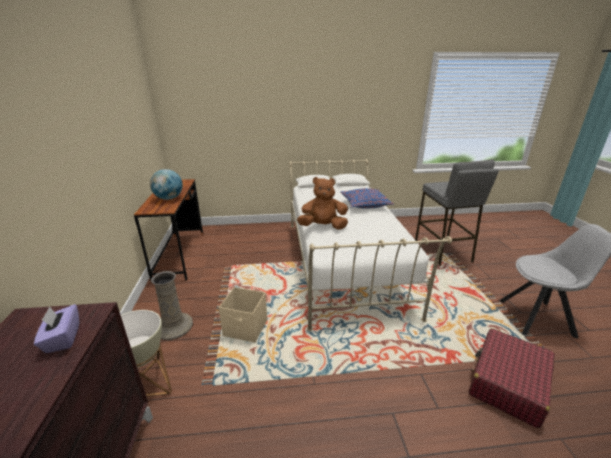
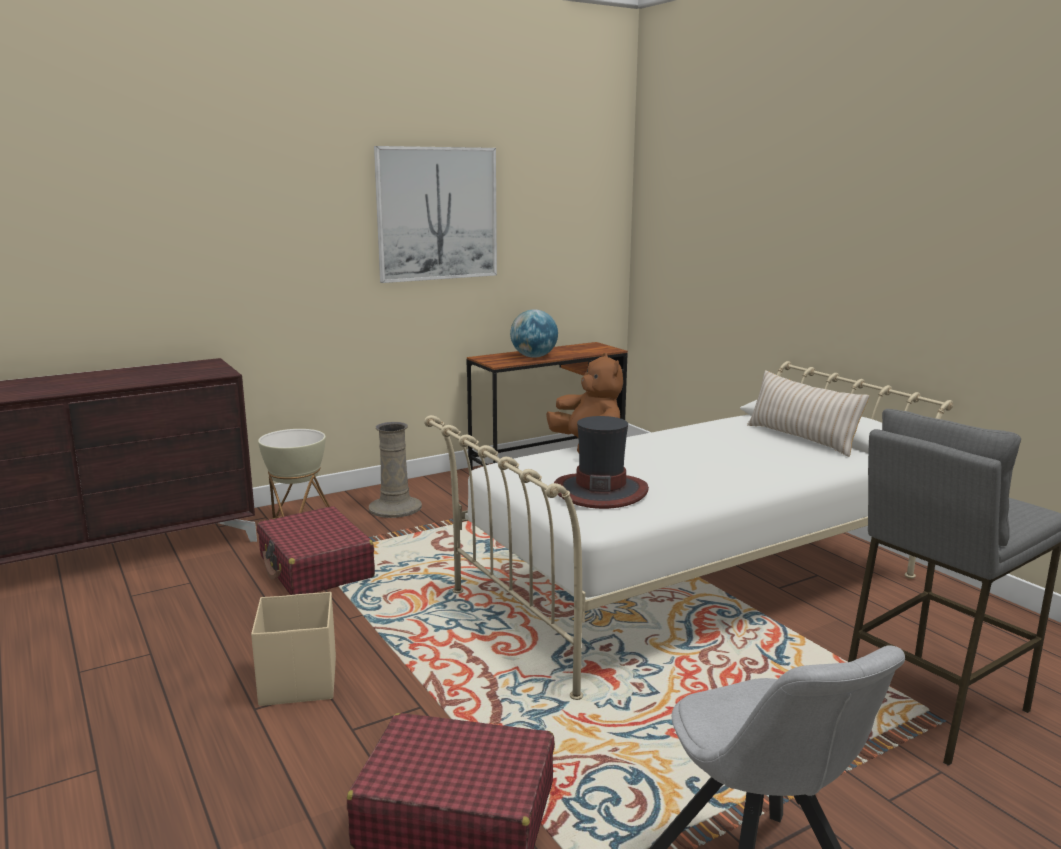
camera: 65 degrees right, 10 degrees down
purple tissue box [34,304,79,353] -> none
beige storage box [219,287,267,342] -> beige storage box moved to [251,592,336,706]
blue pillow [341,188,394,208] -> none
none -> red suitcase [257,506,375,595]
none -> picture [374,146,497,283]
none -> hat [554,416,649,509]
none -> beige pillow [747,370,870,457]

